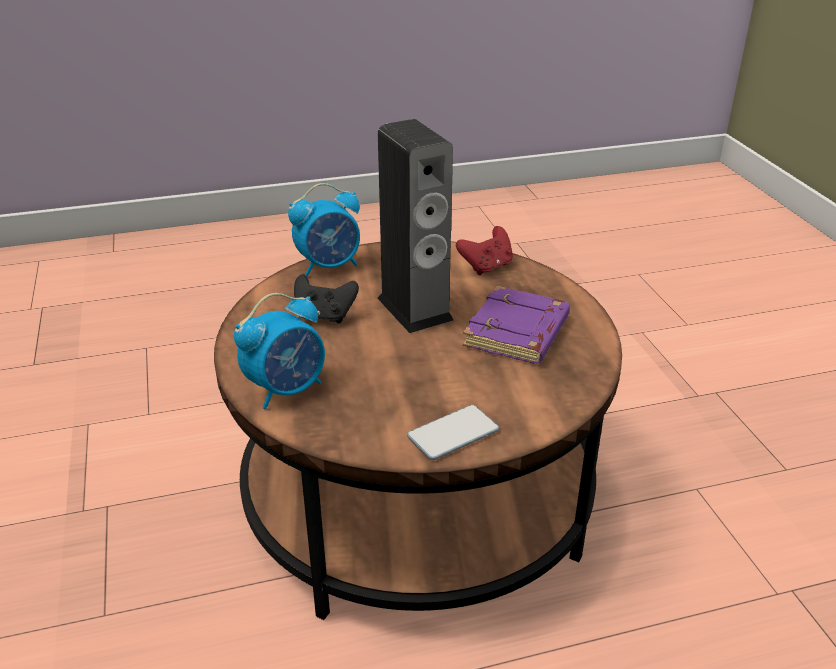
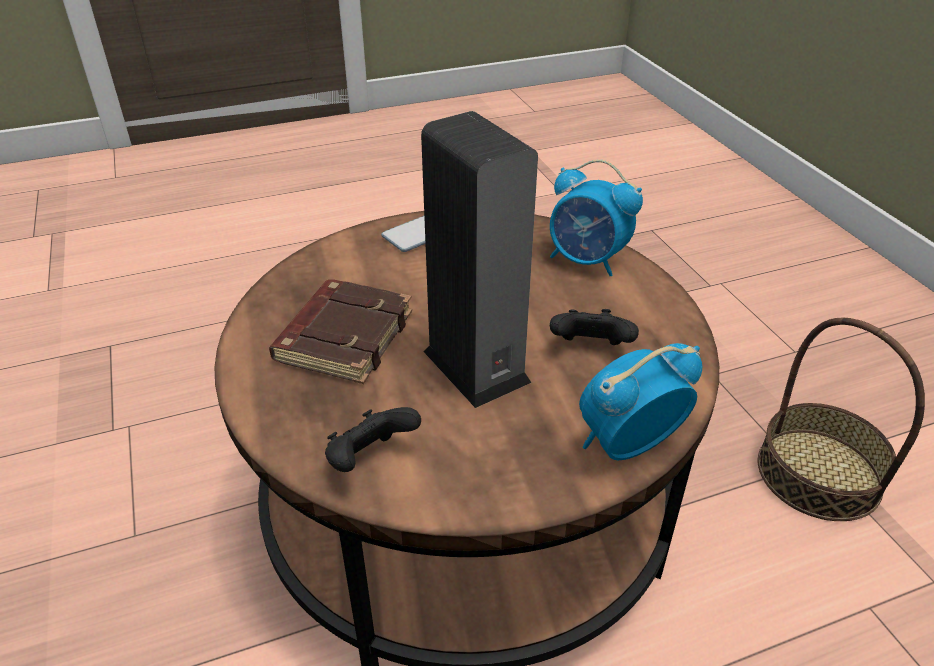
camera: 175 degrees right, 5 degrees up
alarm clock [234,293,325,409] -> alarm clock turned 105 degrees counterclockwise [550,159,643,276]
red game controller [456,226,513,275] -> black game controller [325,407,421,472]
purple book [463,286,570,364] -> brown book [269,279,412,384]
none -> basket [758,318,925,521]

